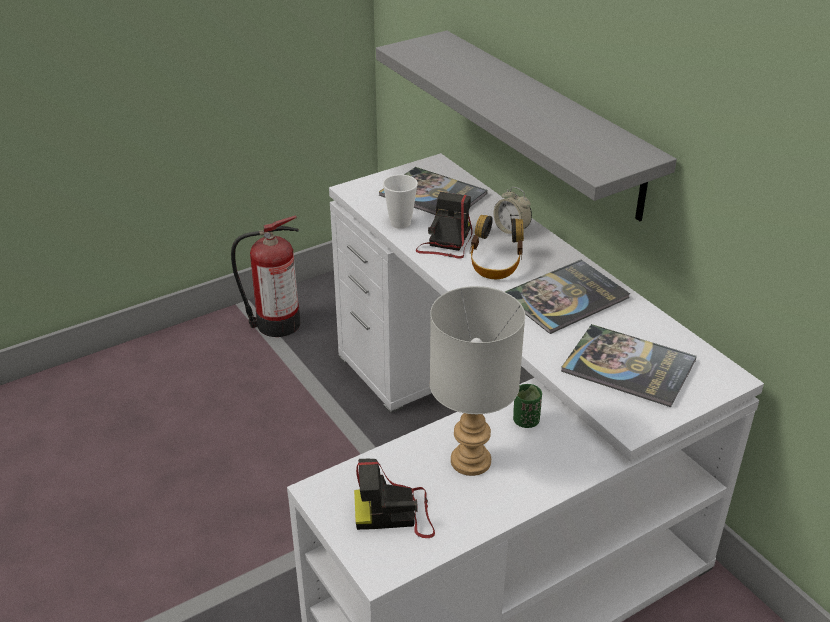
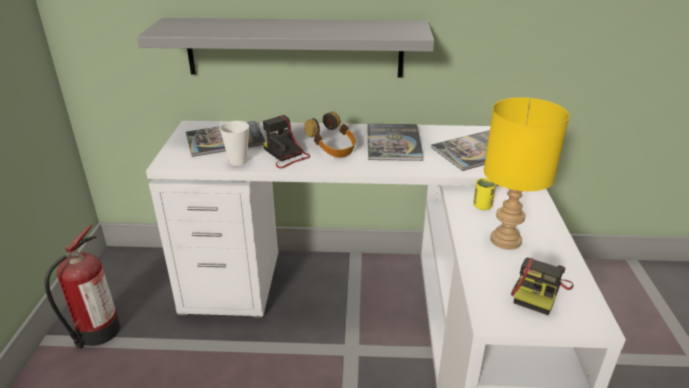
camera: 55 degrees left, 5 degrees down
grey table lamp [430,286,525,476] -> yellow table lamp [484,97,569,250]
alarm clock [494,187,532,234] -> none
green cup [513,384,542,428] -> yellow cup [473,178,496,210]

